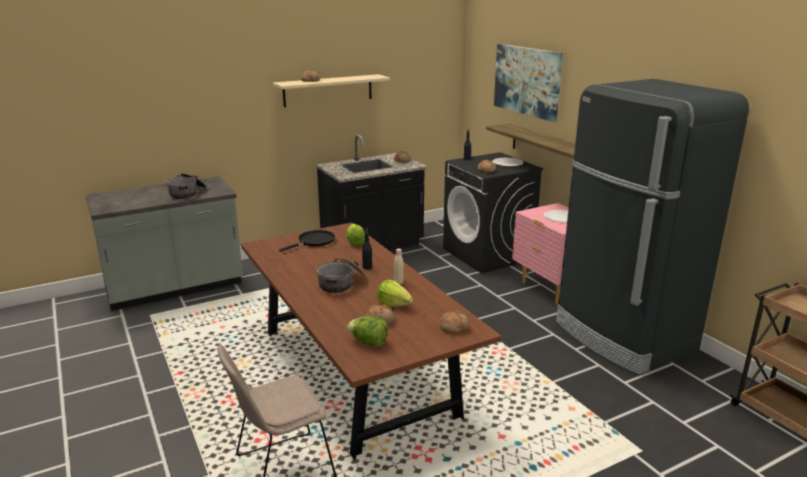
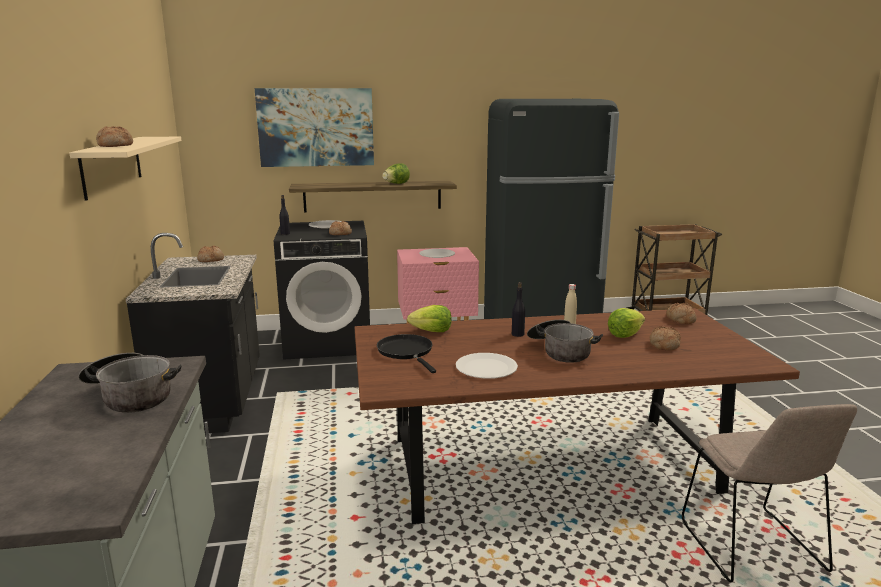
camera: 70 degrees left, 5 degrees down
lettuce [347,317,388,347] -> lettuce moved to [382,164,410,184]
none -> white plate [456,353,518,379]

